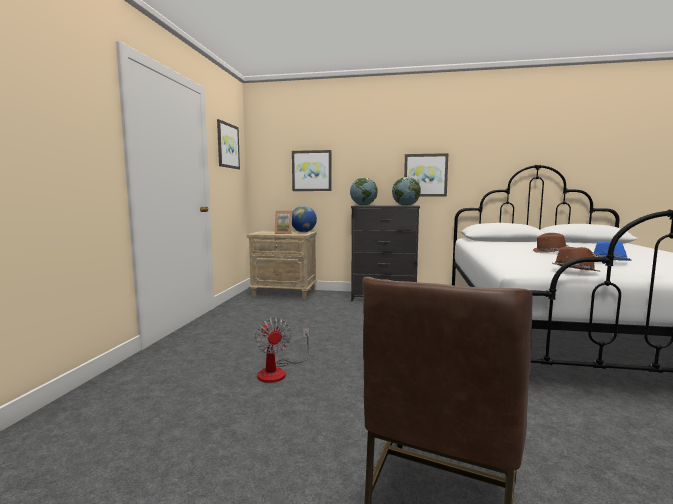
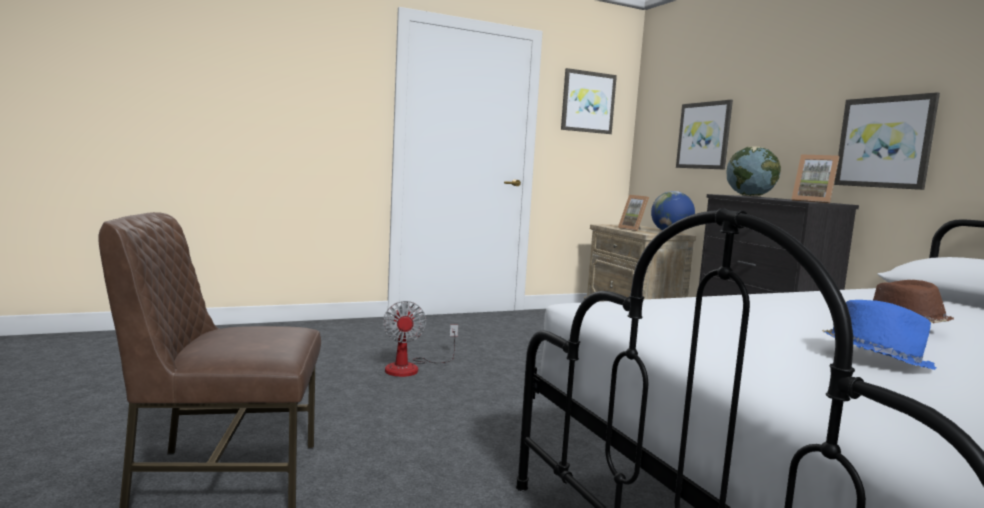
camera: 55 degrees right, 0 degrees up
fan [255,318,309,383] -> fan turned 45 degrees counterclockwise [383,301,458,377]
globe [392,177,421,206] -> picture frame [791,154,839,203]
brown hat [552,247,601,272] -> none

